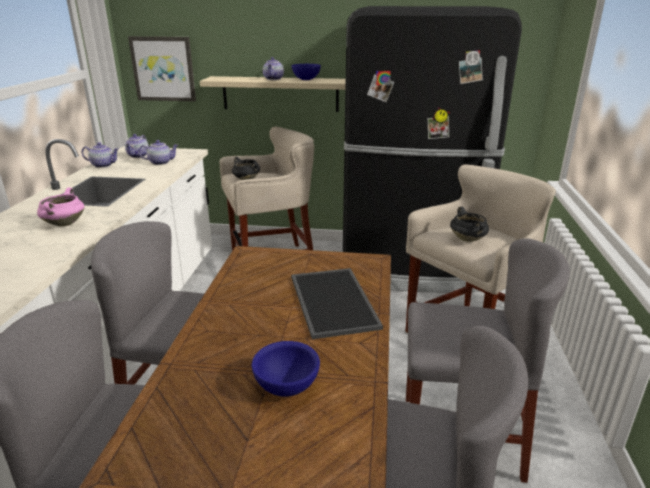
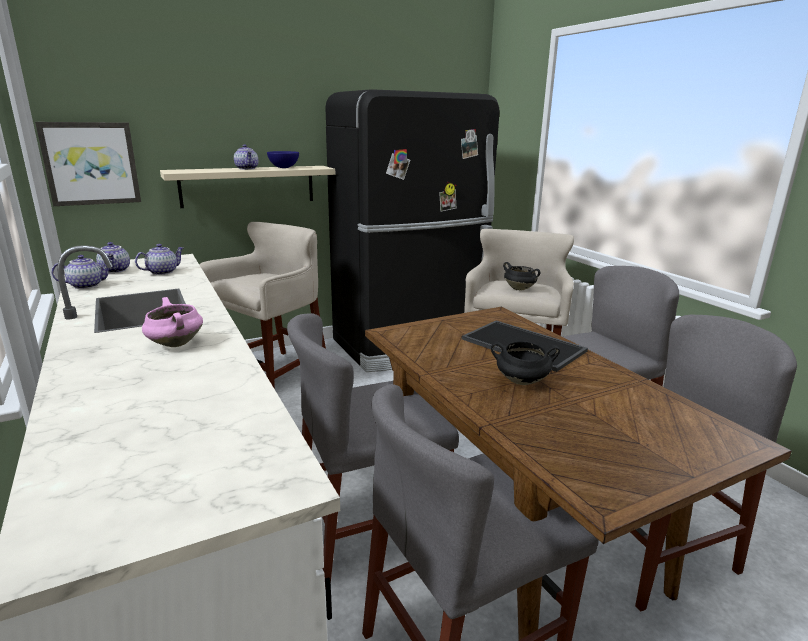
camera: 35 degrees left, 5 degrees down
black cooking pot [232,157,260,180] -> black cooking pot moved to [491,341,560,385]
blue bowl [252,341,320,397] -> none

